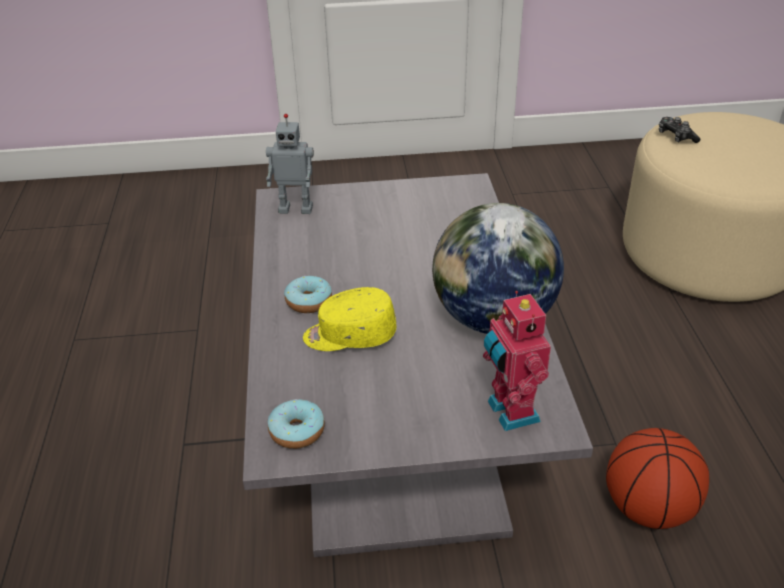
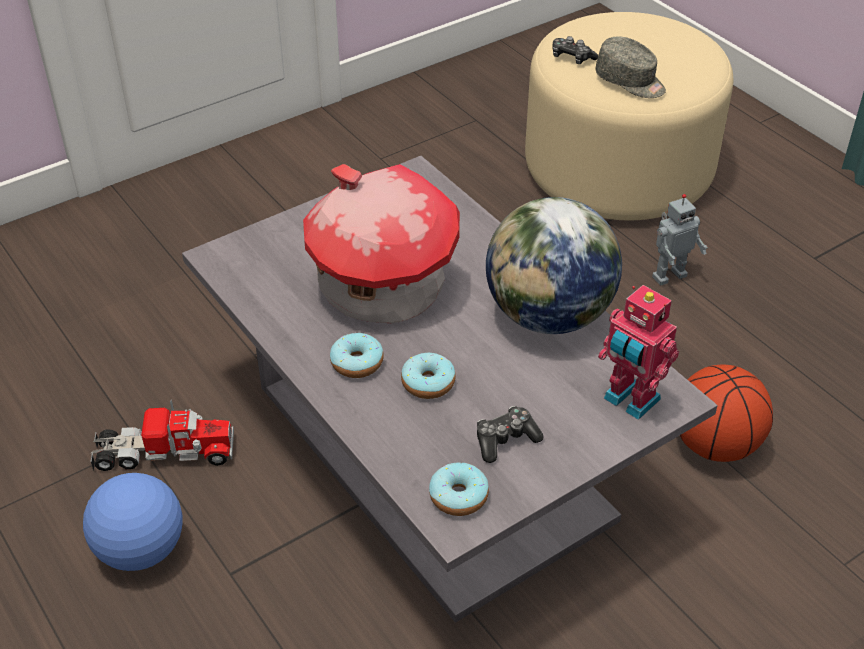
camera: 30 degrees left, 5 degrees up
toy robot [266,114,314,214] -> toy robot moved to [652,194,708,285]
yellow cap [303,287,397,351] -> donut [401,353,456,399]
none -> football [83,473,183,571]
none -> toy truck [90,400,234,471]
none -> toy house [303,164,460,324]
none -> game controller [477,406,543,463]
none -> grey cap [595,36,666,98]

